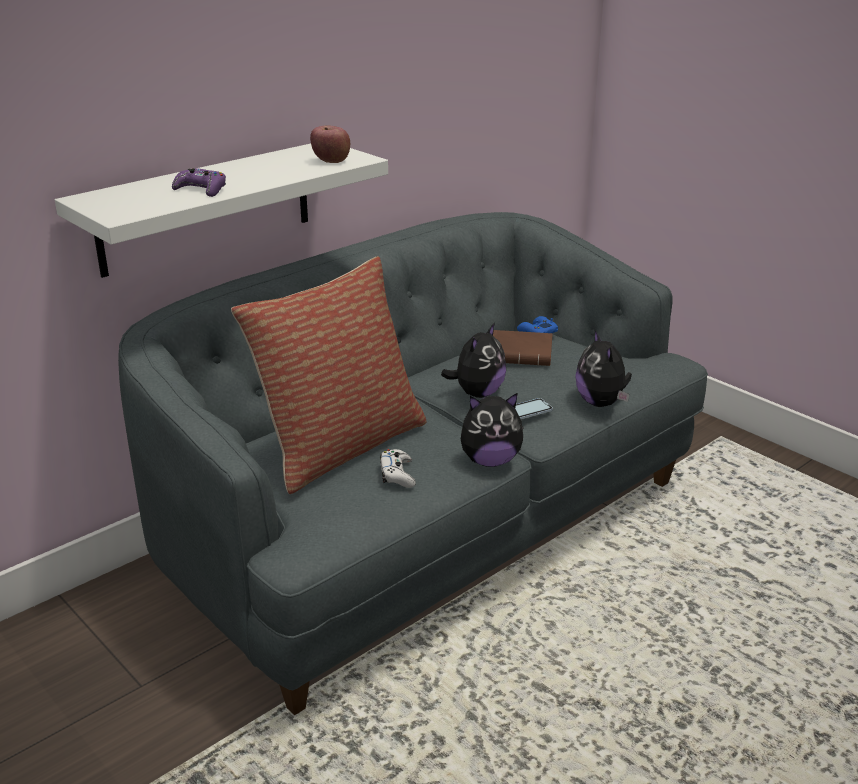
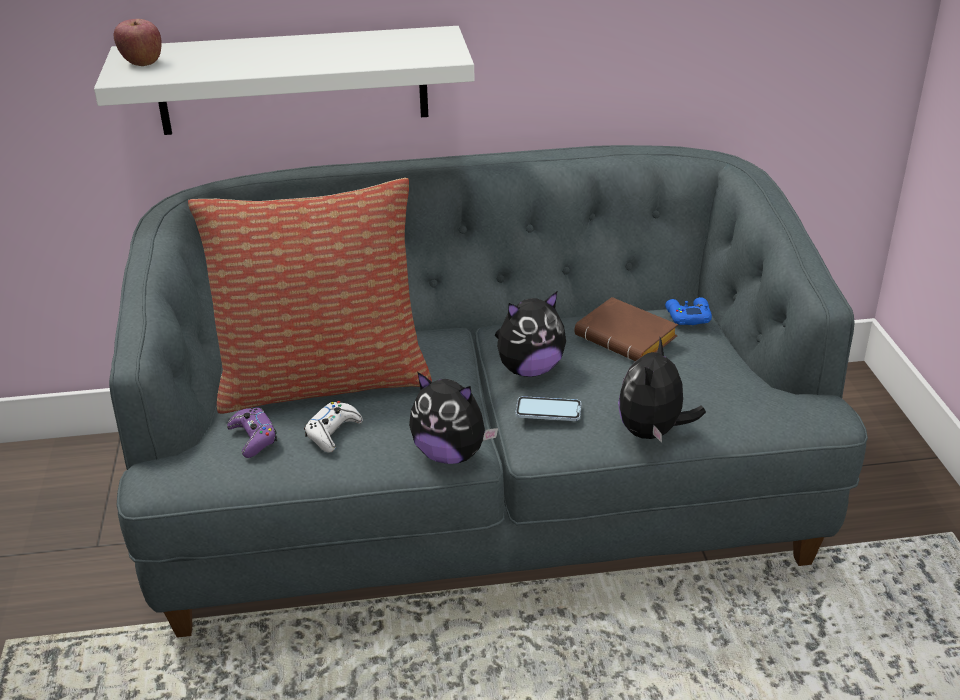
camera: 35 degrees right, 5 degrees up
purple game controller [172,168,226,197] -> purple game controller moved to [227,408,277,458]
apple [310,126,350,163] -> apple moved to [113,19,162,66]

